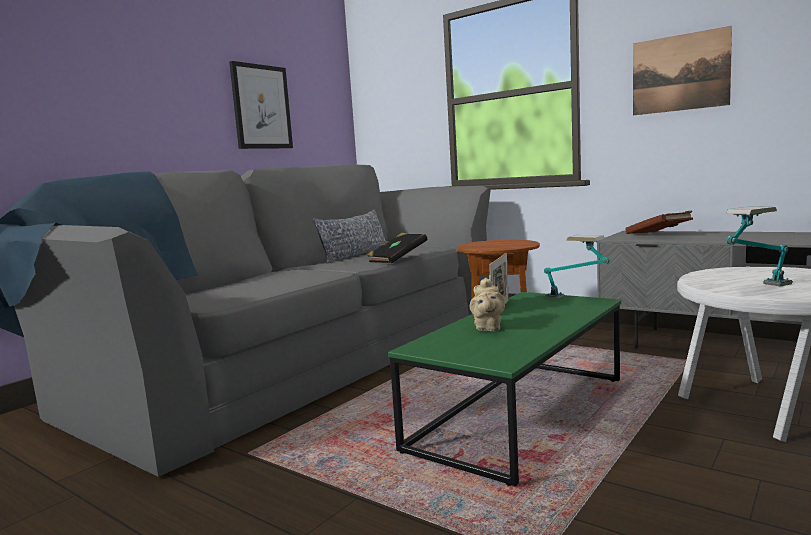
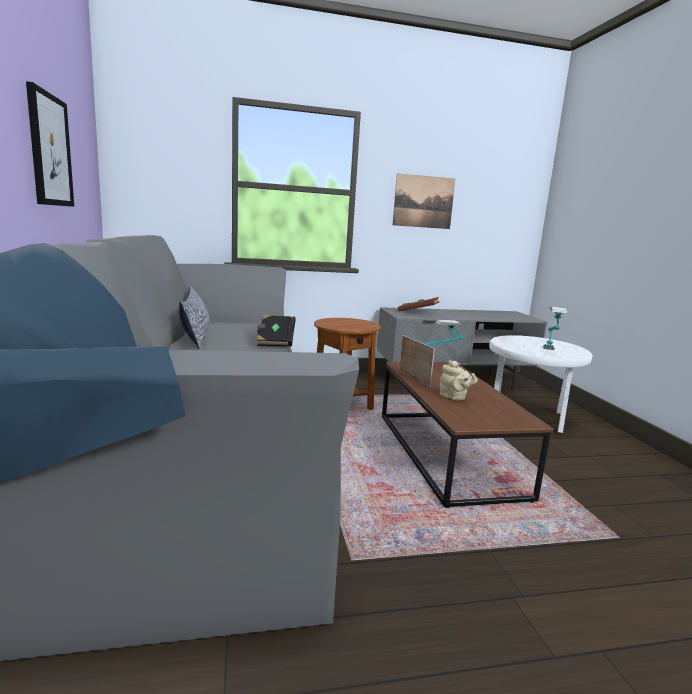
camera: 50 degrees left, 5 degrees up
green coffee table [388,292,621,486] -> brown coffee table [382,362,553,508]

